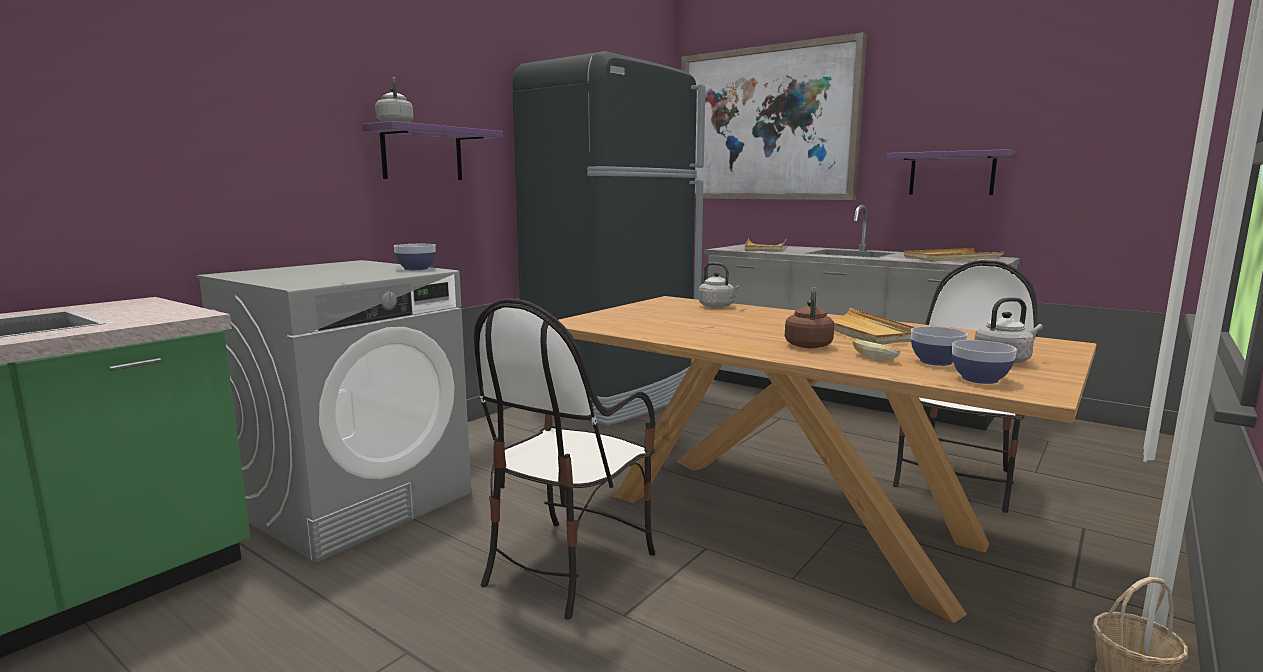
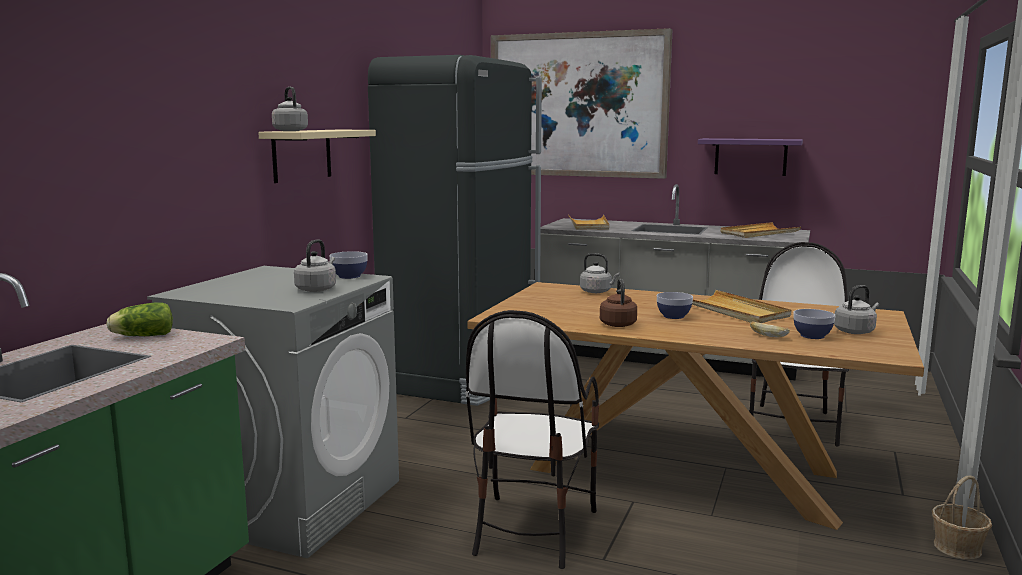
camera: 15 degrees left, 0 degrees up
purple shelf [362,121,503,180] -> beige shelf [258,130,376,183]
brown kettle [785,287,834,348] -> brown kettle moved to [600,279,637,327]
bowl [952,340,1017,384] -> bowl moved to [657,292,693,319]
none -> lettuce [106,302,173,336]
none -> grey kettle [294,239,336,292]

